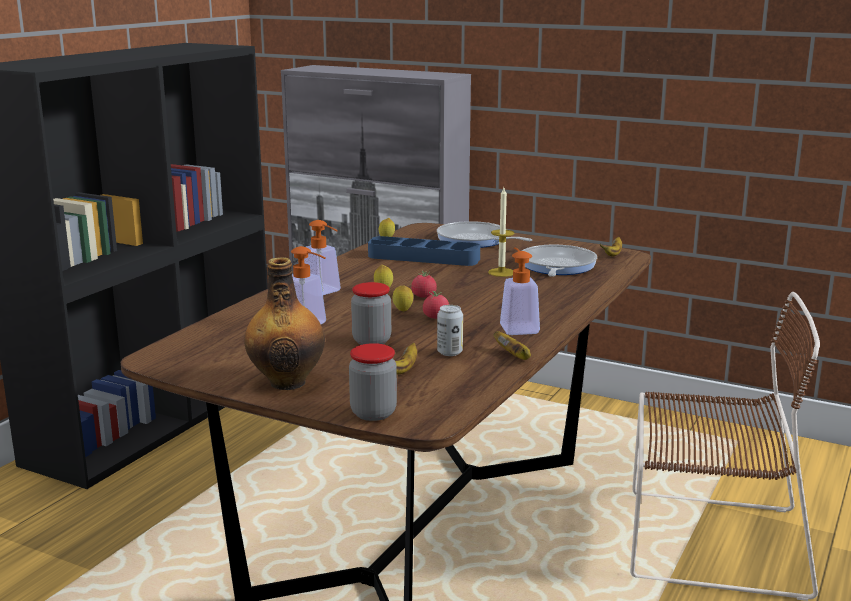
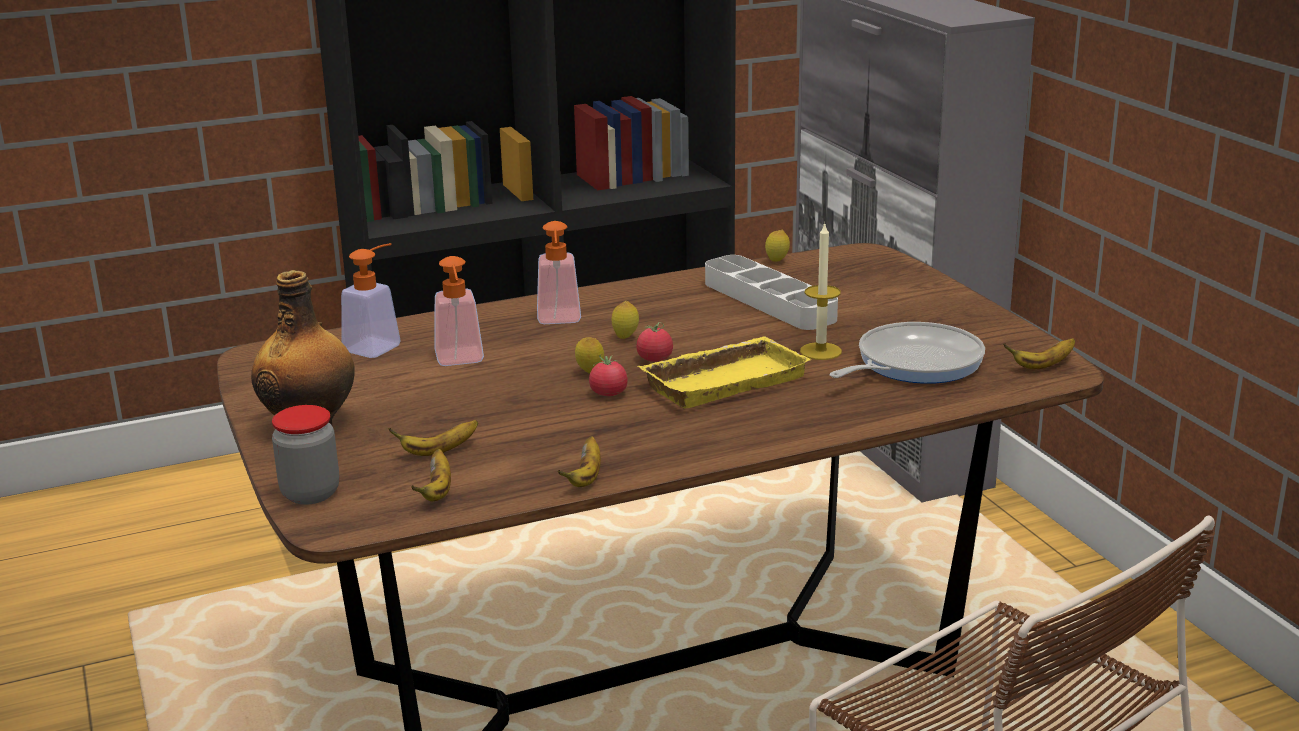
camera: 40 degrees right, 5 degrees up
jar [351,282,391,345] -> none
blue tray [368,236,480,266] -> grey tray [705,255,838,330]
frying pan [437,221,532,248] -> none
can [437,305,463,356] -> none
soap dispenser [500,247,540,335] -> soap dispenser moved to [341,243,401,358]
none -> banana [412,449,451,501]
none -> yellow tray [637,337,811,408]

